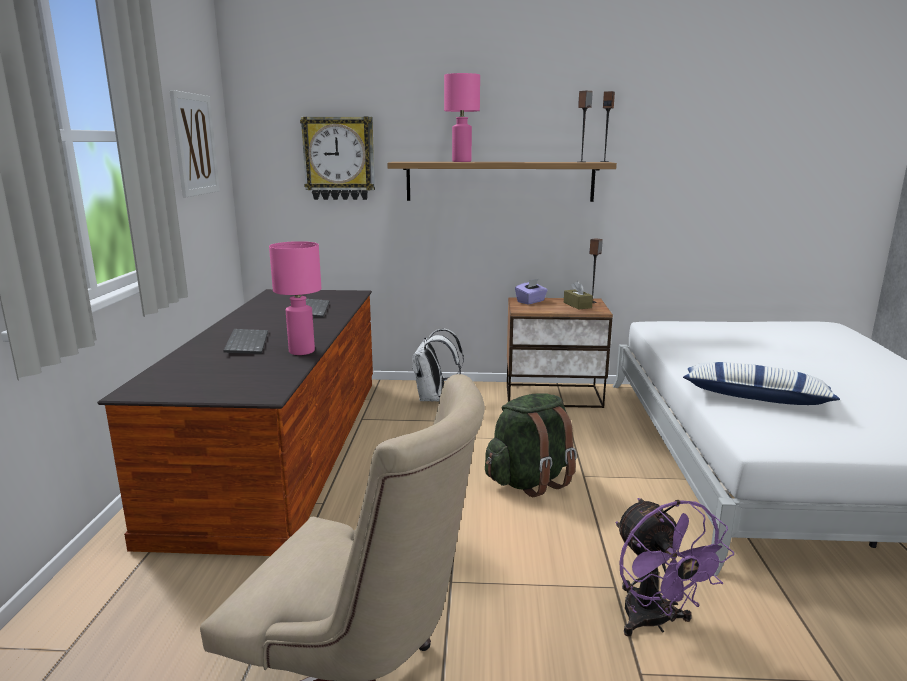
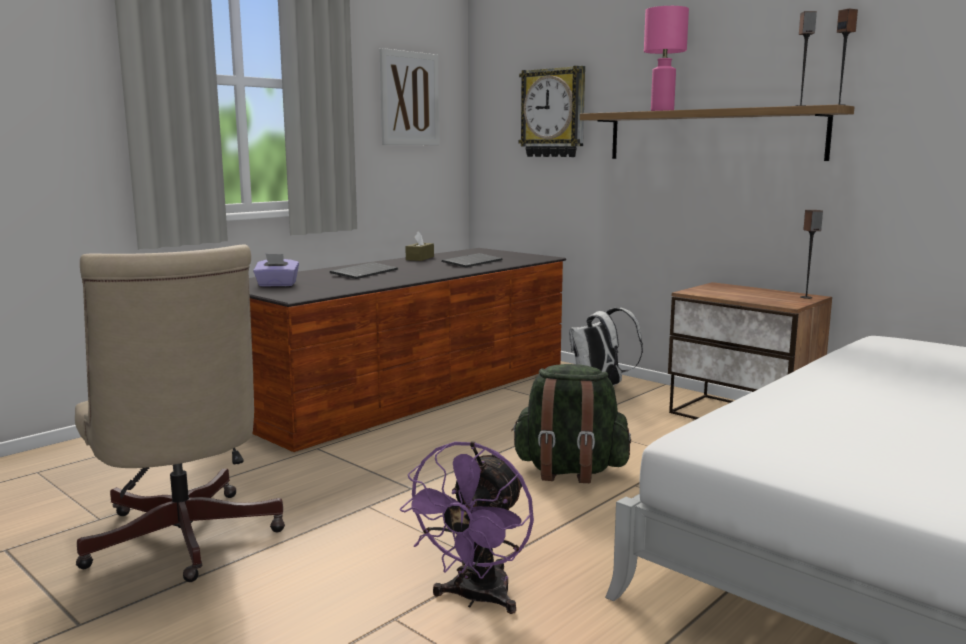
camera: 40 degrees right, 5 degrees down
pink table lamp [269,241,321,355] -> none
purple tissue box [515,279,548,305] -> purple tissue box moved to [253,254,299,287]
brown tissue box [564,281,593,310] -> brown tissue box moved to [405,231,434,261]
pillow [683,362,840,405] -> none

